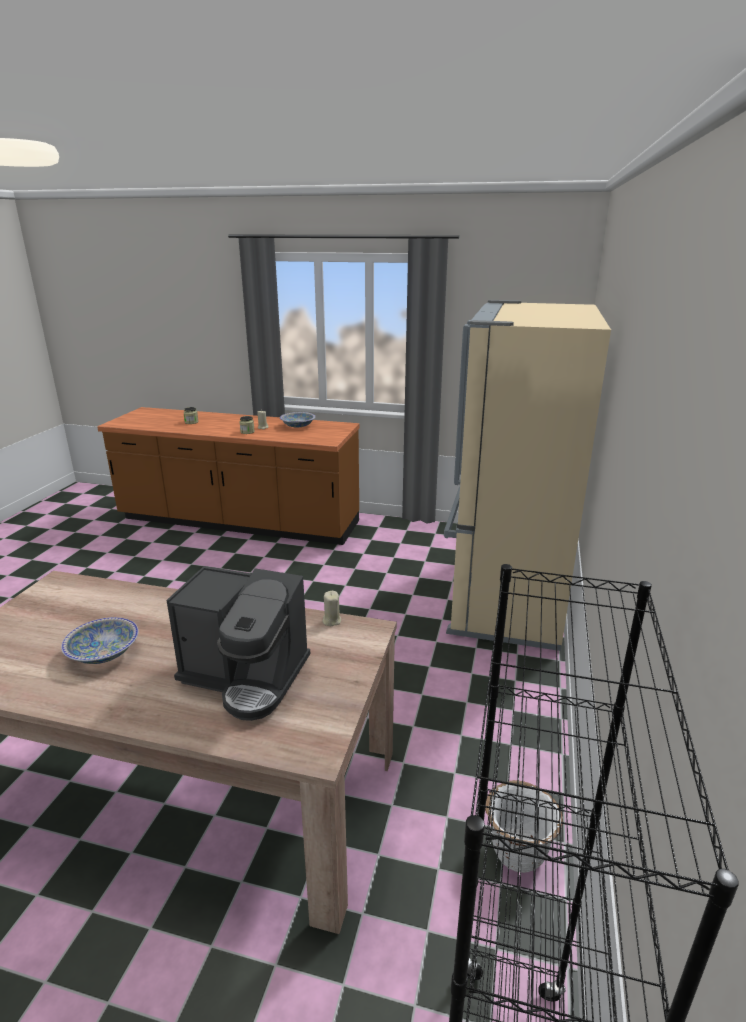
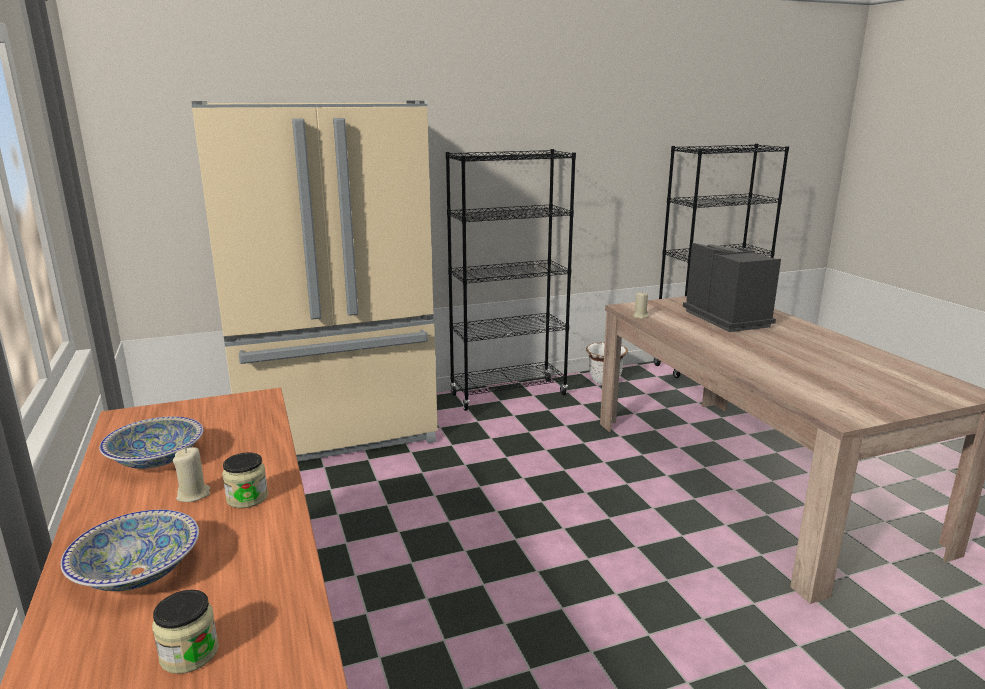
camera: 125 degrees left, 5 degrees down
bowl [61,617,139,664] -> bowl moved to [61,510,199,591]
none -> black bookcase [446,149,576,411]

